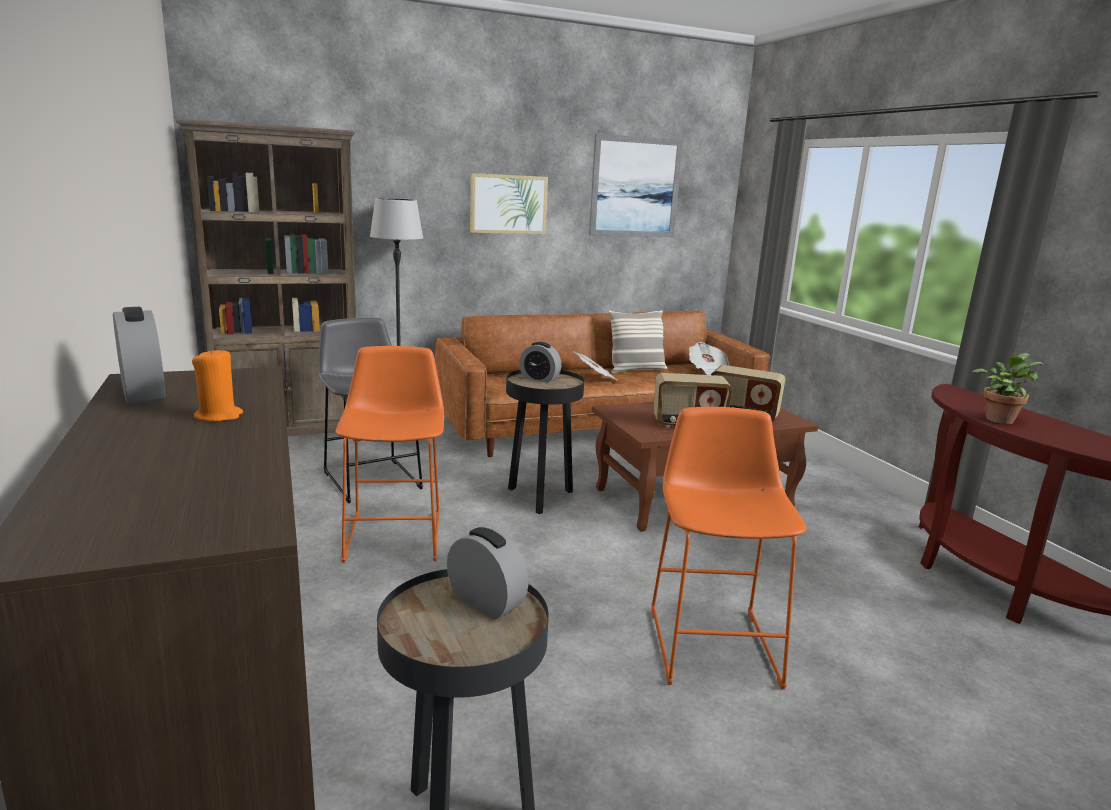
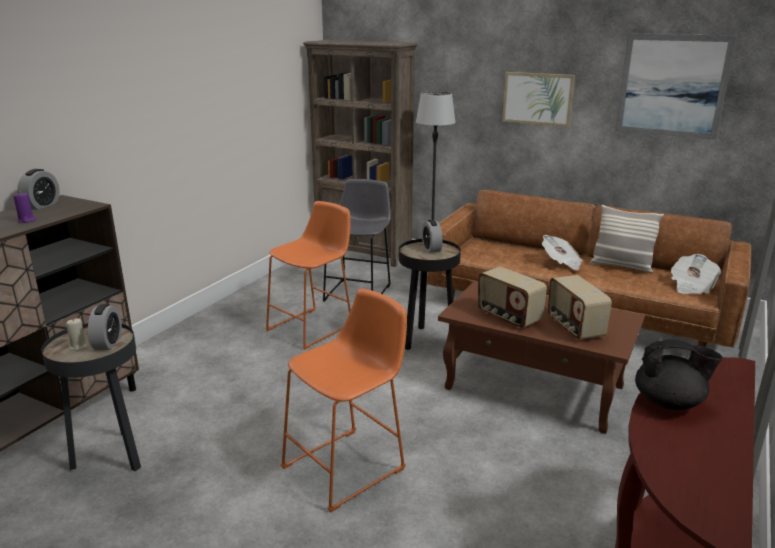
camera: 50 degrees right, 5 degrees up
orange candle [192,347,243,422] -> purple candle [13,192,36,223]
potted plant [972,353,1044,424] -> black teapot [635,339,723,410]
none -> beige candle [66,318,88,351]

